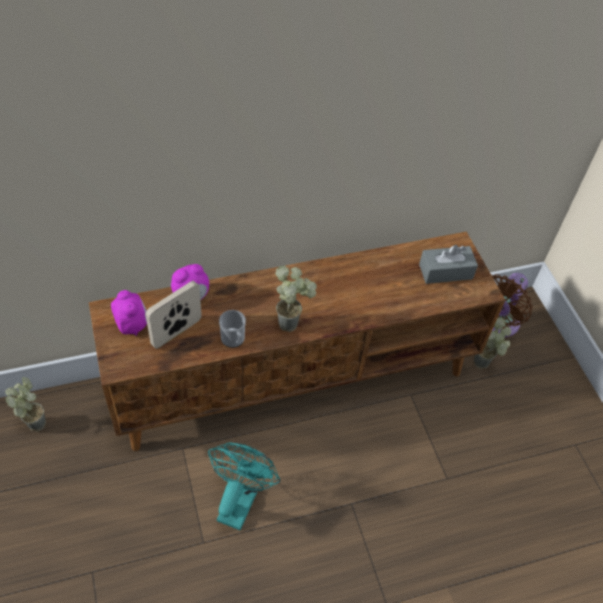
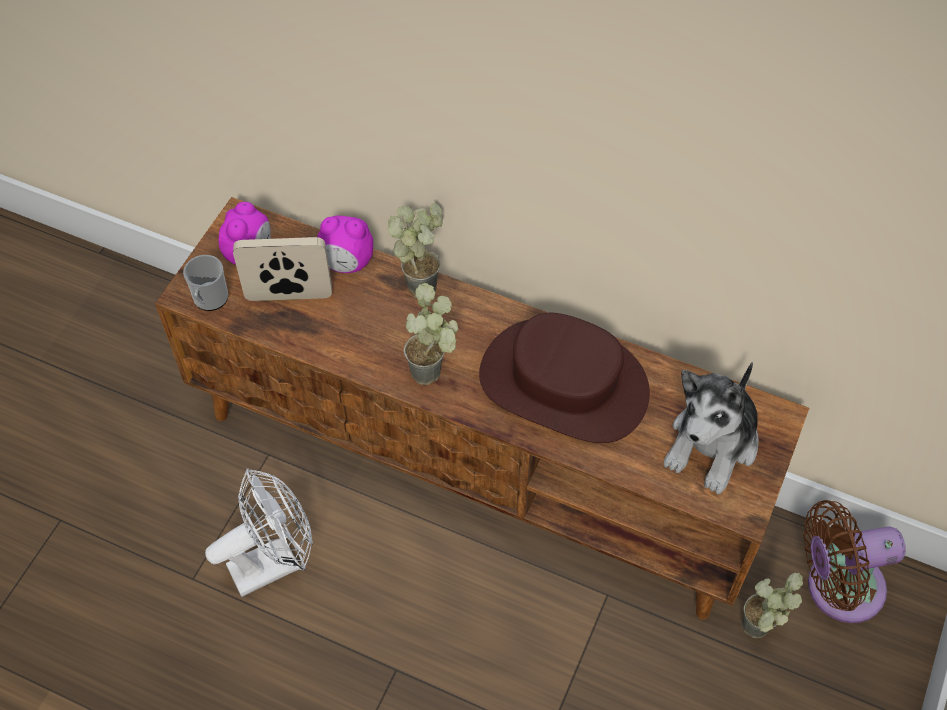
camera: 45 degrees right, 5 degrees up
potted plant [5,377,46,432] -> potted plant moved to [387,203,443,298]
turquoise fan [208,443,281,530] -> white fan [205,469,313,597]
mug [219,310,246,348] -> mug moved to [183,255,228,311]
grey tissue box [419,245,478,284] -> plush toy [663,362,759,494]
none -> brown hat [479,313,650,443]

